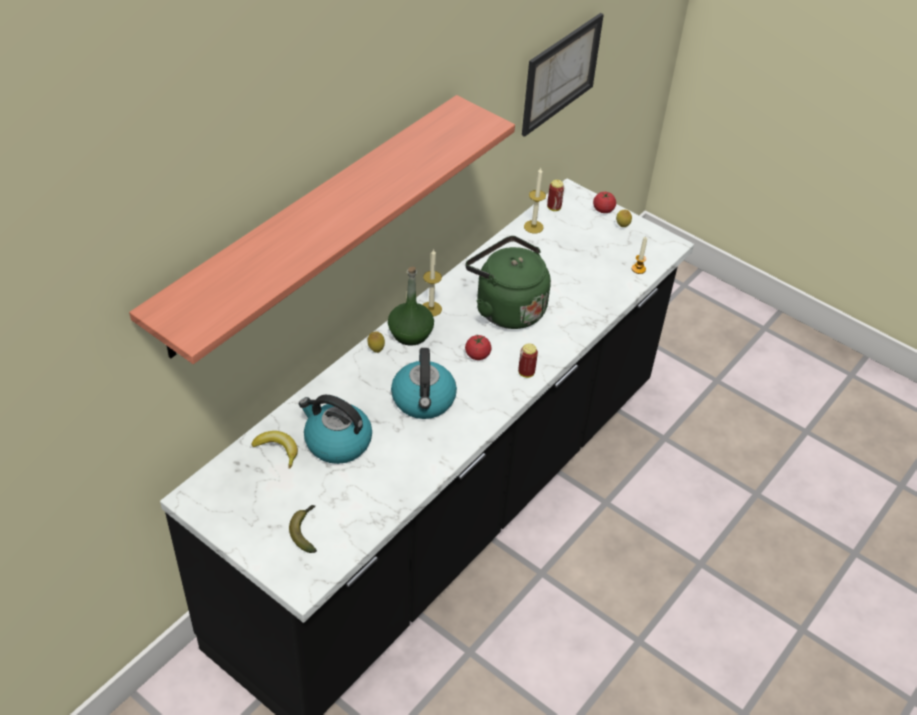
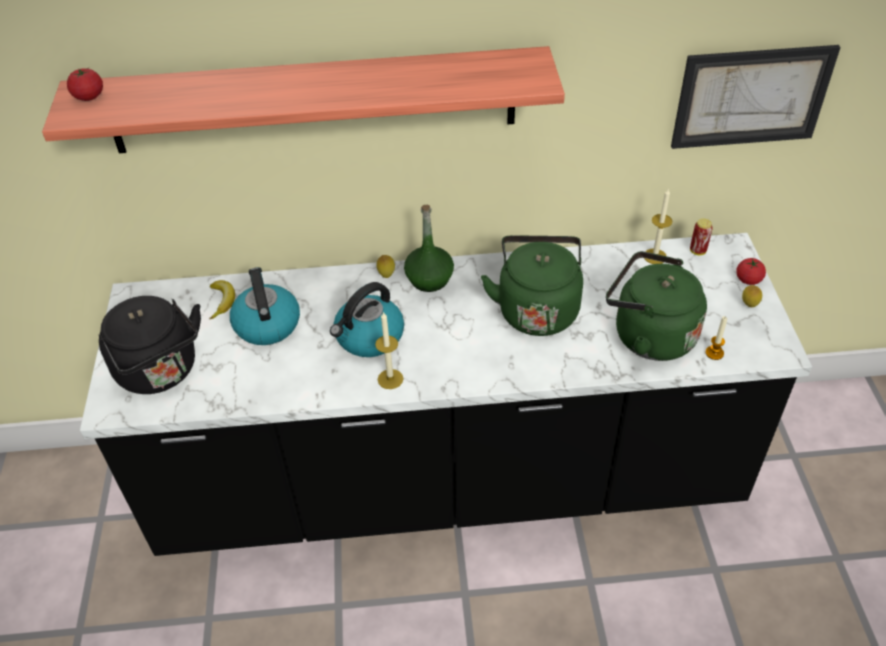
camera: 50 degrees right, 0 degrees up
banana [289,505,317,553] -> black kettle [99,296,201,394]
candle [423,249,442,316] -> candle moved to [375,312,403,389]
tomato [465,335,491,360] -> tomato moved to [67,67,103,101]
can [518,344,538,378] -> none
none -> green kettle [606,251,707,361]

